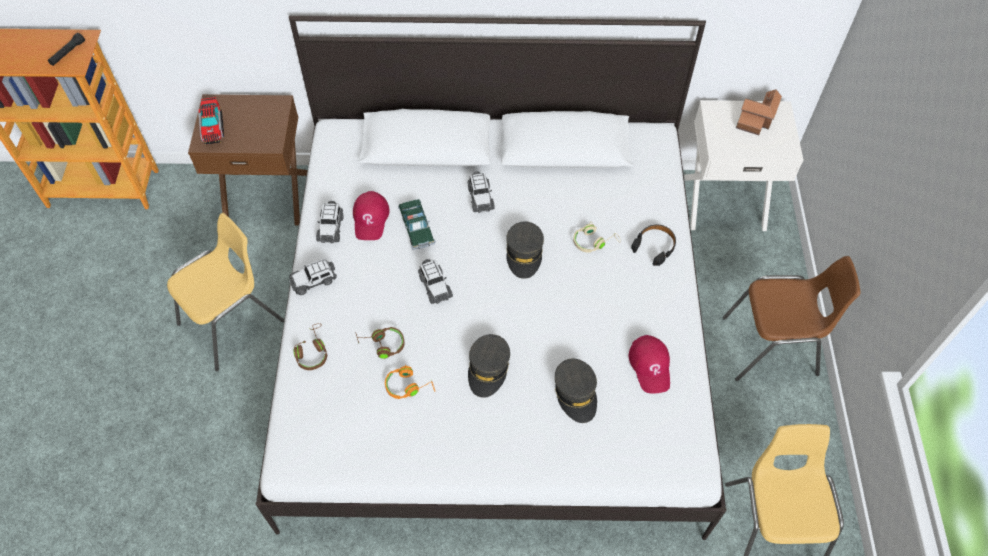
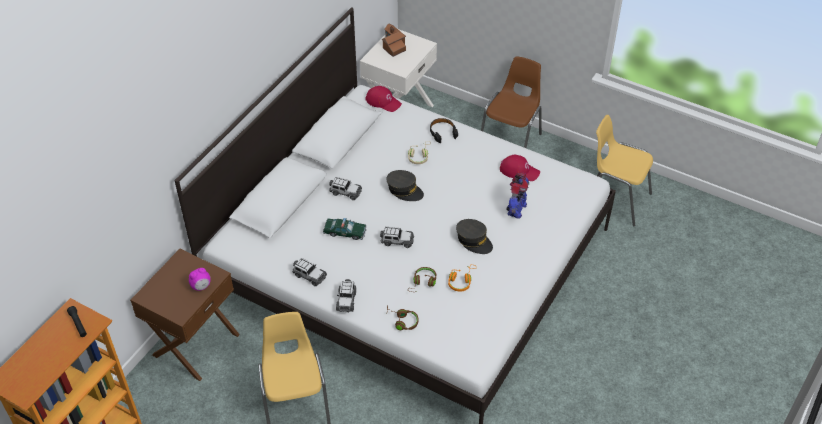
camera: 60 degrees left, 10 degrees down
toy truck [198,97,224,145] -> none
red cap [353,191,390,240] -> red cap moved to [366,86,402,112]
grey cap [555,359,597,423] -> toy robot [506,172,529,219]
none -> alarm clock [189,268,210,291]

